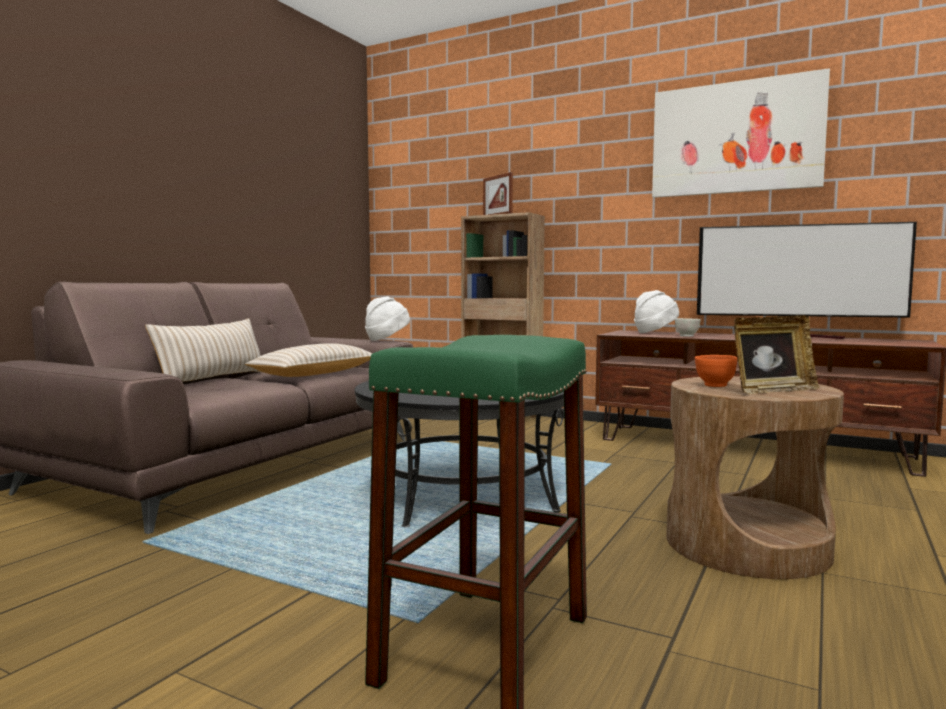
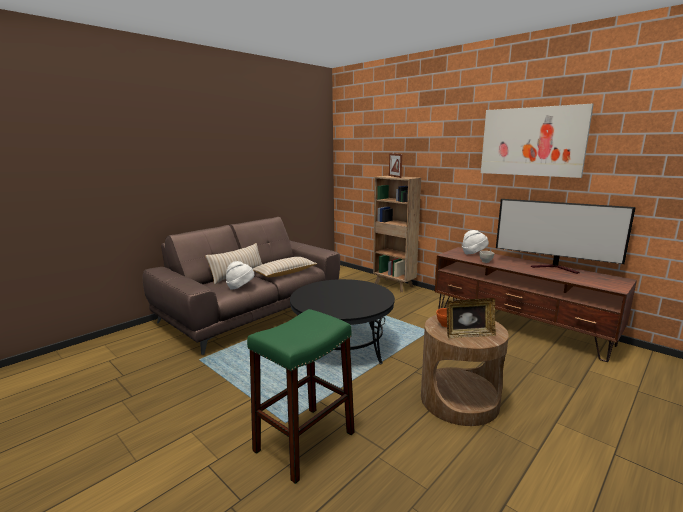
camera: 15 degrees right, 10 degrees up
white hat [365,296,410,341] -> white hat moved to [226,261,254,290]

